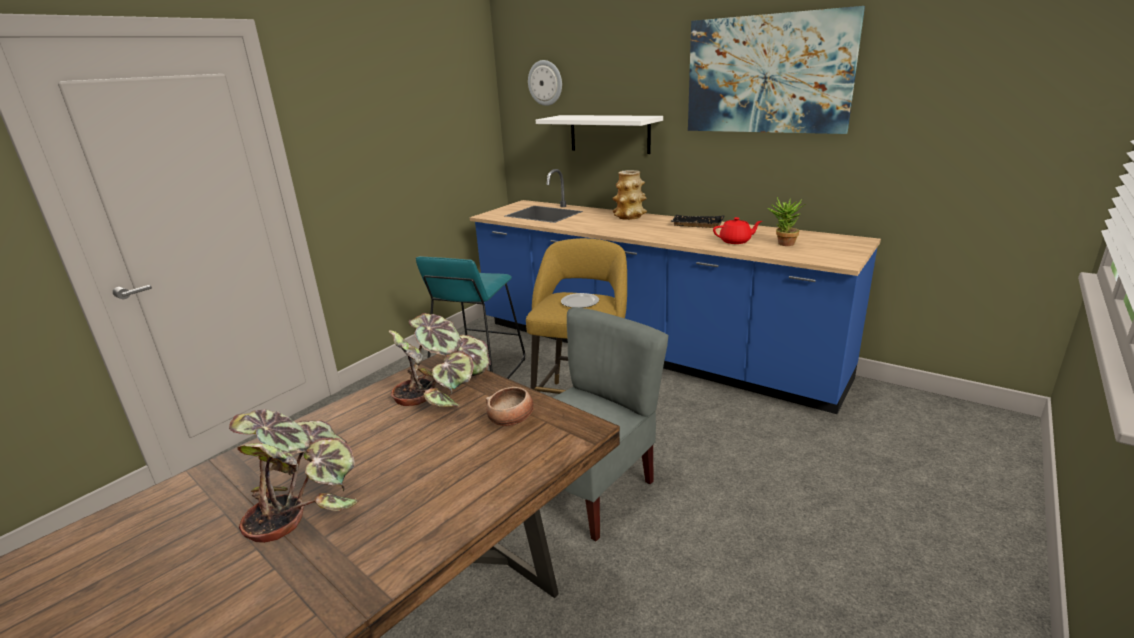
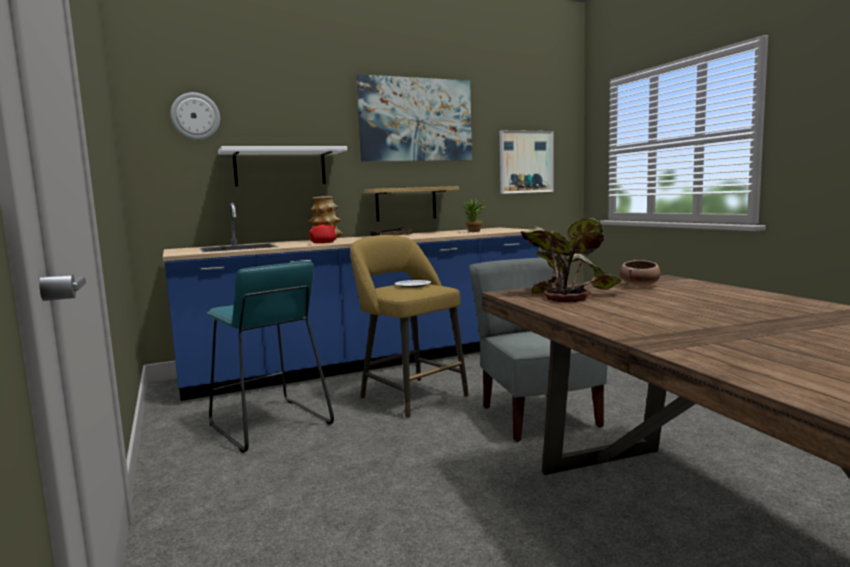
camera: 60 degrees left, 15 degrees down
potted plant [229,409,358,543] -> none
red teapot [713,217,762,244] -> red teapot moved to [309,222,336,243]
none -> shelf [364,186,459,222]
none -> picture [500,130,554,194]

